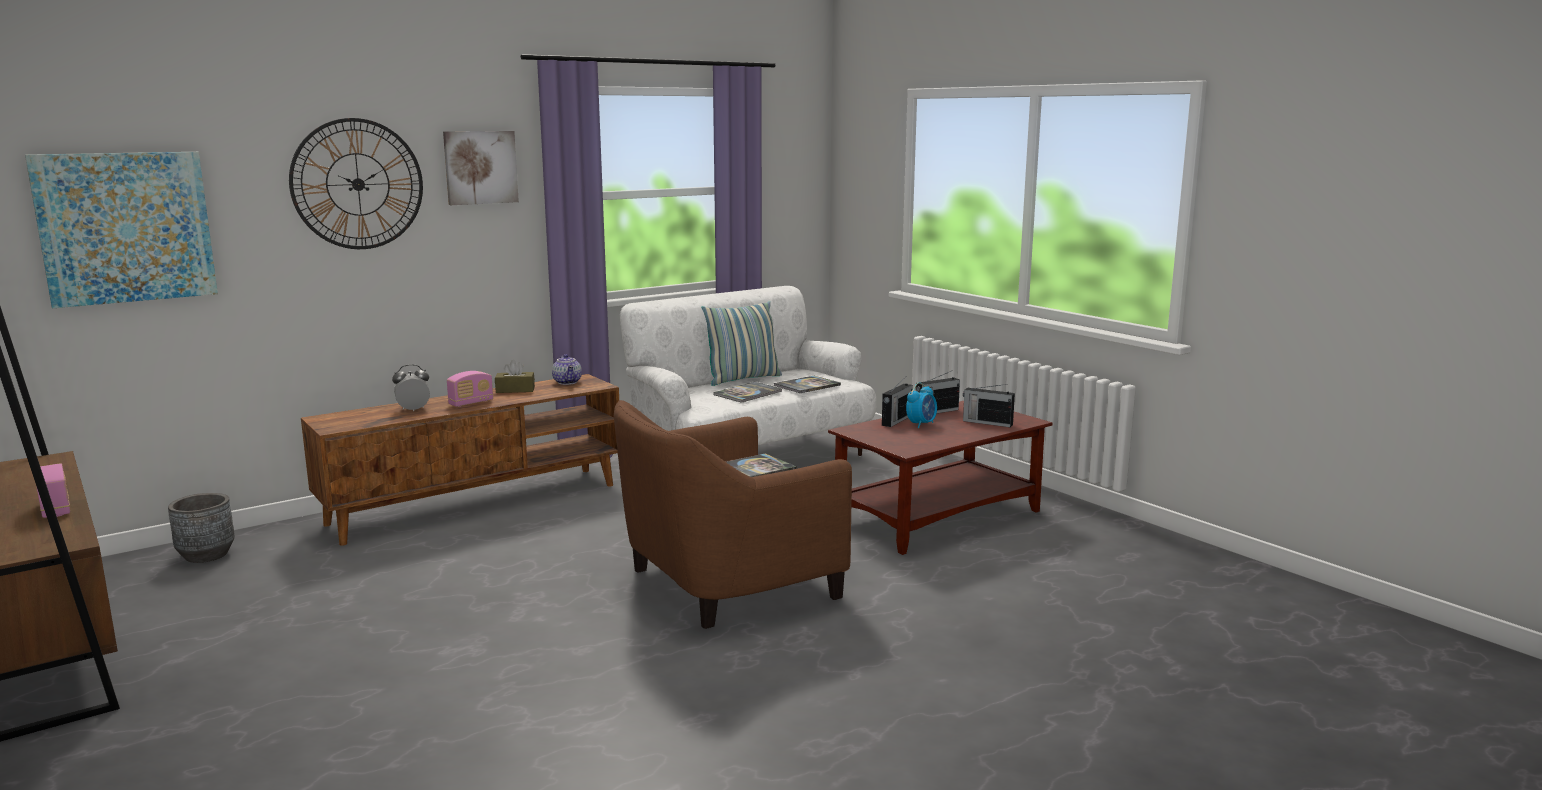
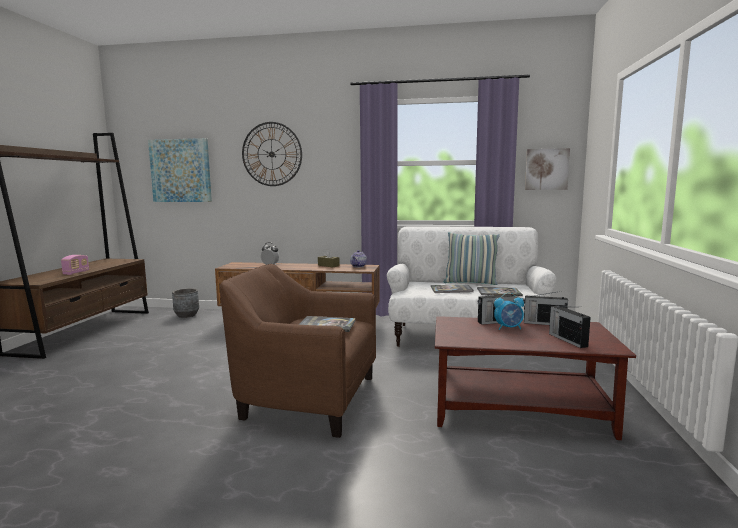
camera: 45 degrees right, 5 degrees down
picture [443,131,519,205] -> picture moved to [525,148,570,190]
radio [447,371,493,407] -> none

